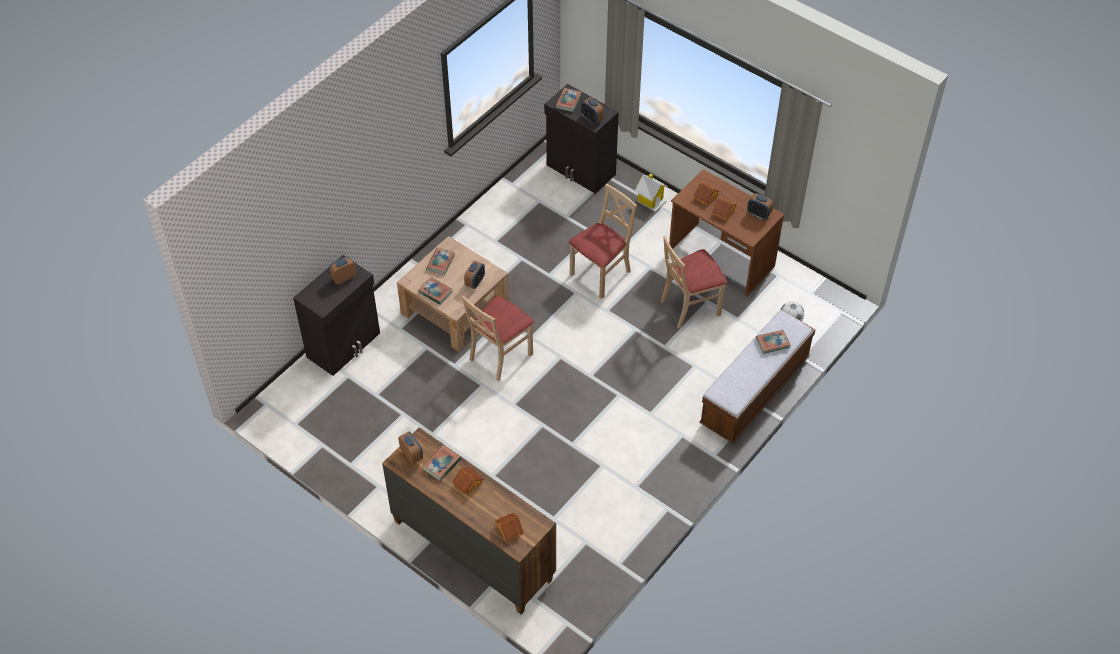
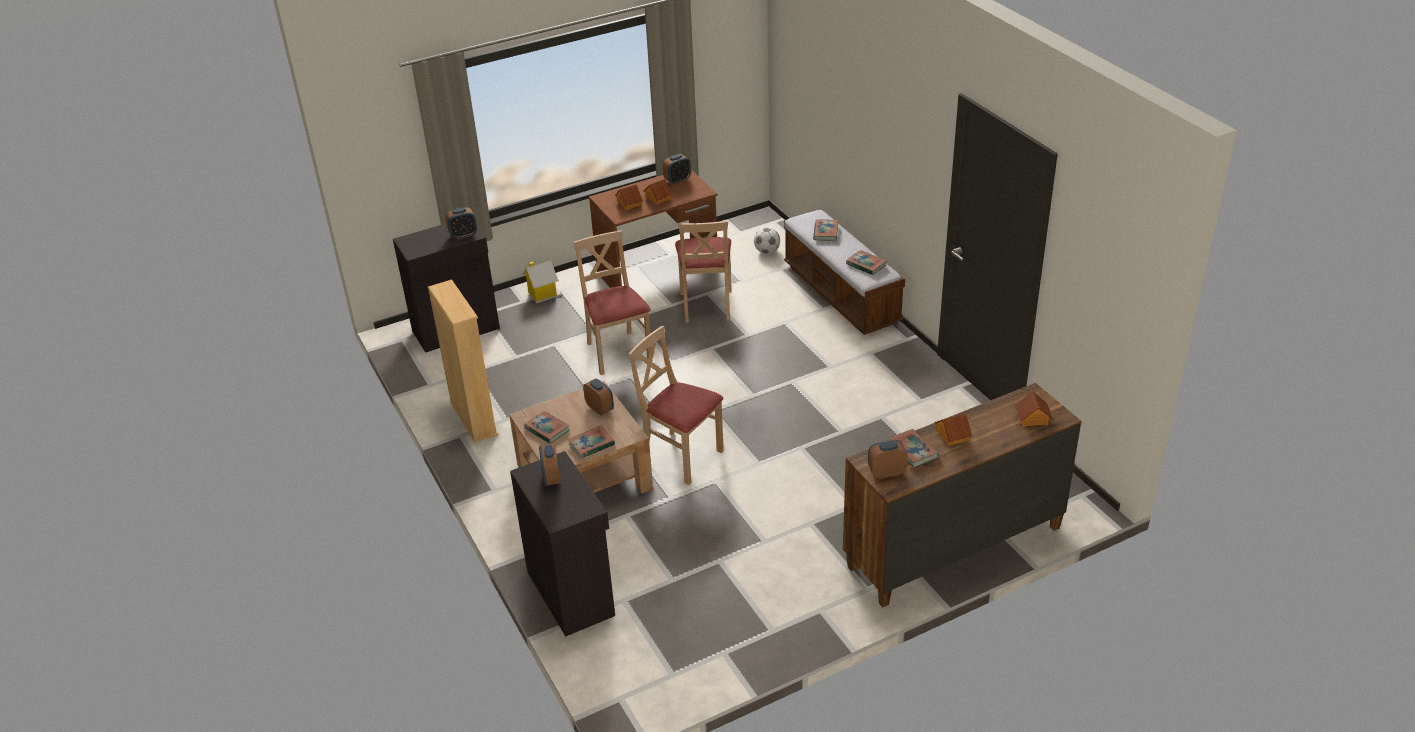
camera: 65 degrees left, 15 degrees down
beige chair [462,296,534,381] -> beige chair turned 150 degrees clockwise [628,326,724,485]
book [555,88,582,112] -> book moved to [846,250,887,275]
none -> beige bookcase [428,279,498,443]

